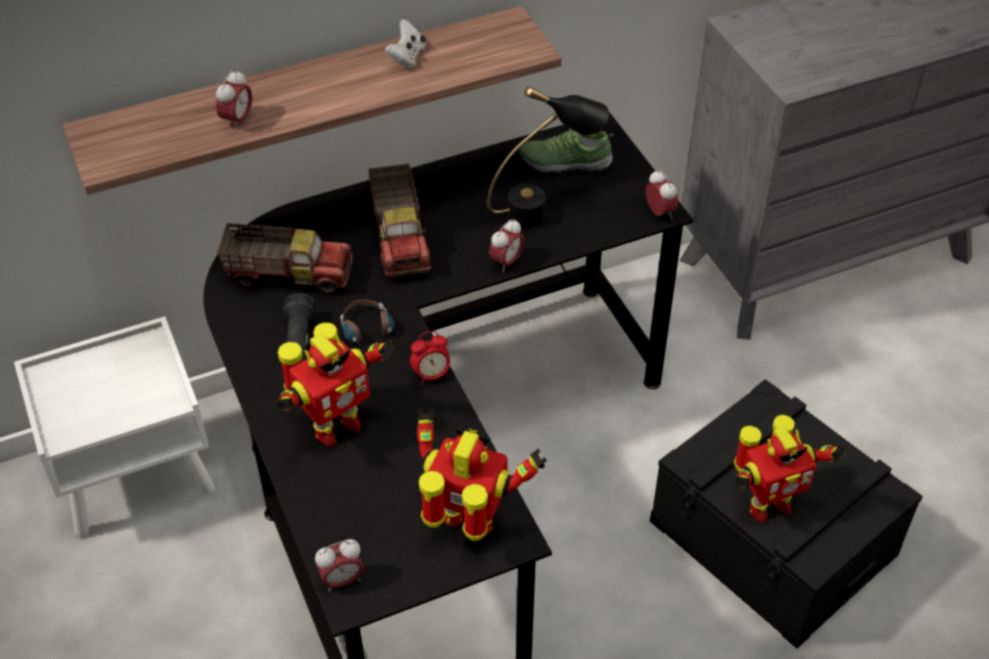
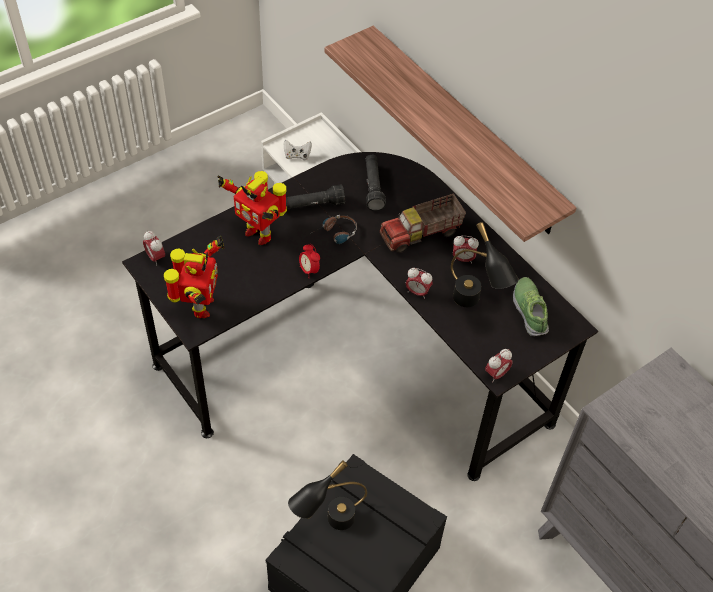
camera: 75 degrees right, 5 degrees up
alarm clock [216,69,252,131] -> alarm clock moved to [453,235,479,264]
toy truck [217,223,353,295] -> black flashlight [366,155,386,211]
white game controller [385,19,426,68] -> white game controller moved to [284,140,312,160]
toy robot [734,415,846,523] -> black table lamp [288,460,367,530]

